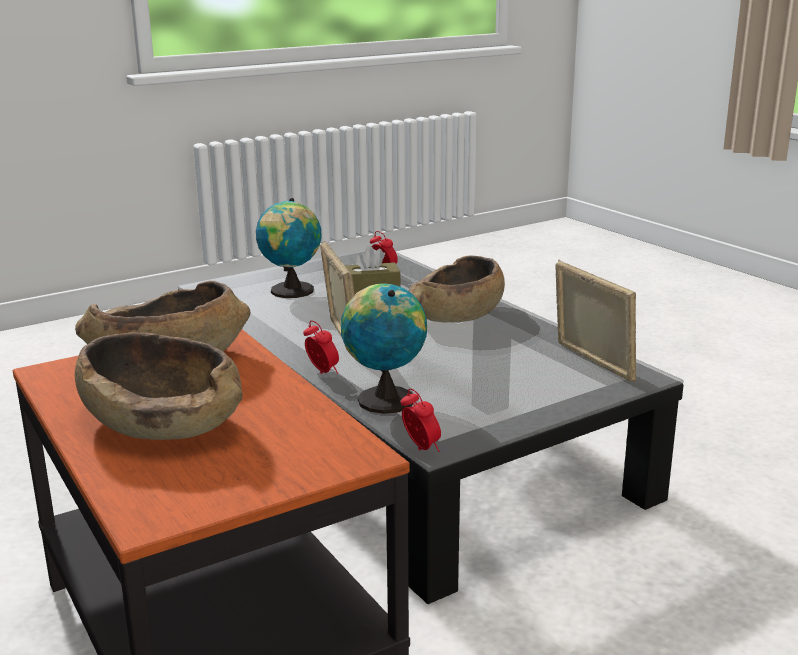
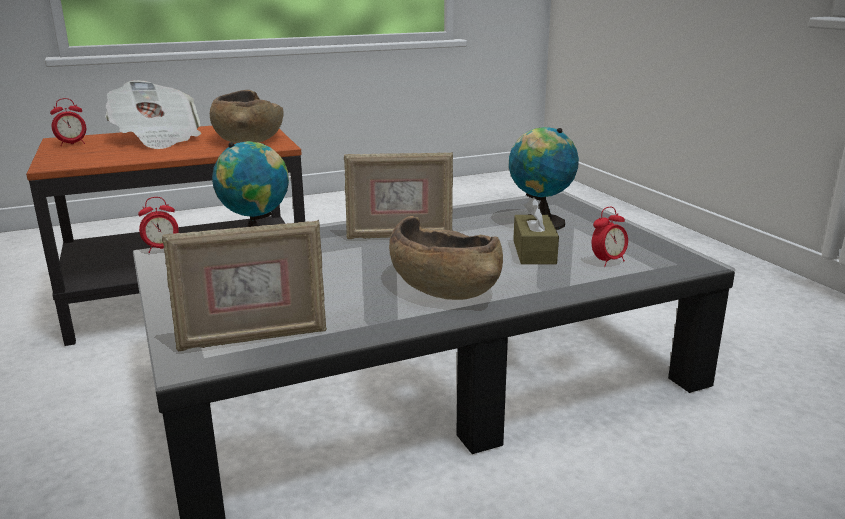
camera: 100 degrees right, 0 degrees up
brown bowl [75,332,243,440] -> newspaper [105,80,201,149]
alarm clock [303,320,339,374] -> alarm clock moved to [50,98,86,146]

